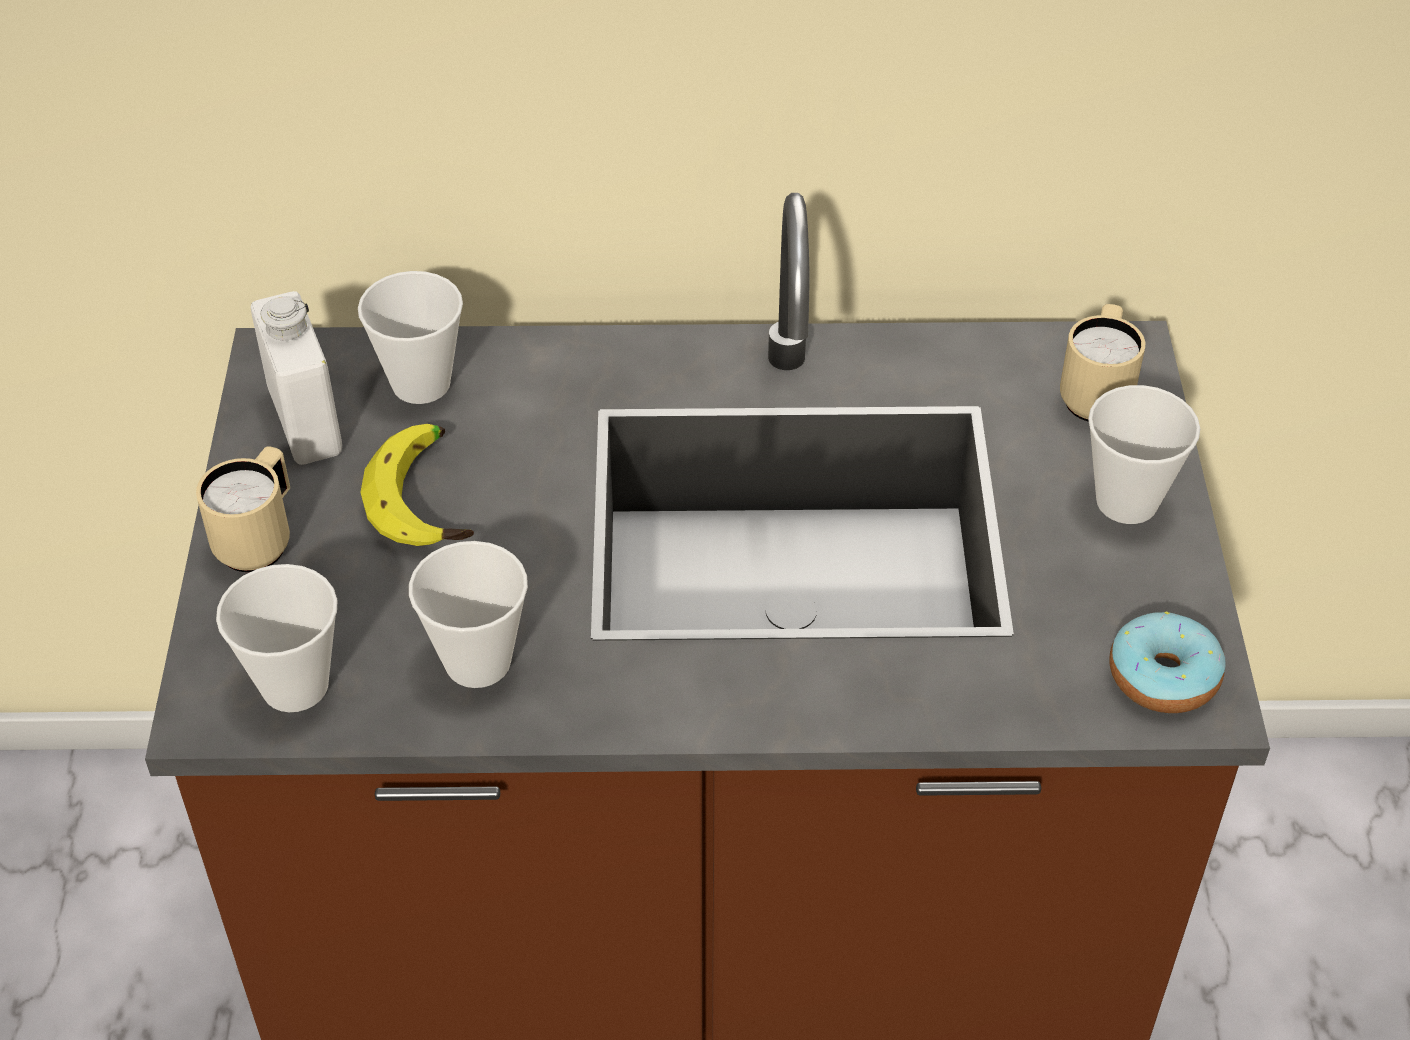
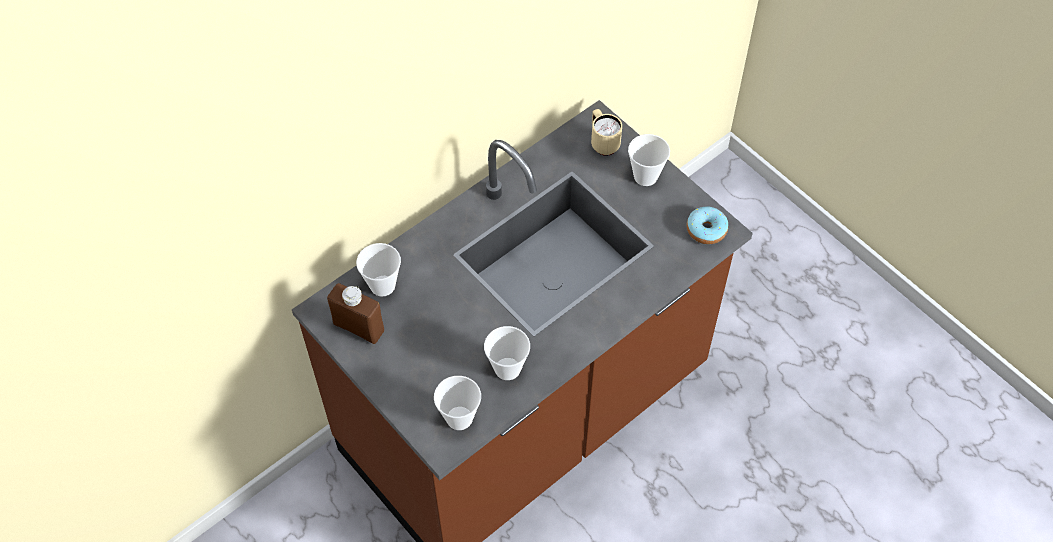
camera: 40 degrees left, 10 degrees up
beige mug [196,446,290,572] -> none
white bottle [251,291,342,465] -> brown bottle [327,283,384,344]
banana [360,424,474,546] -> none

